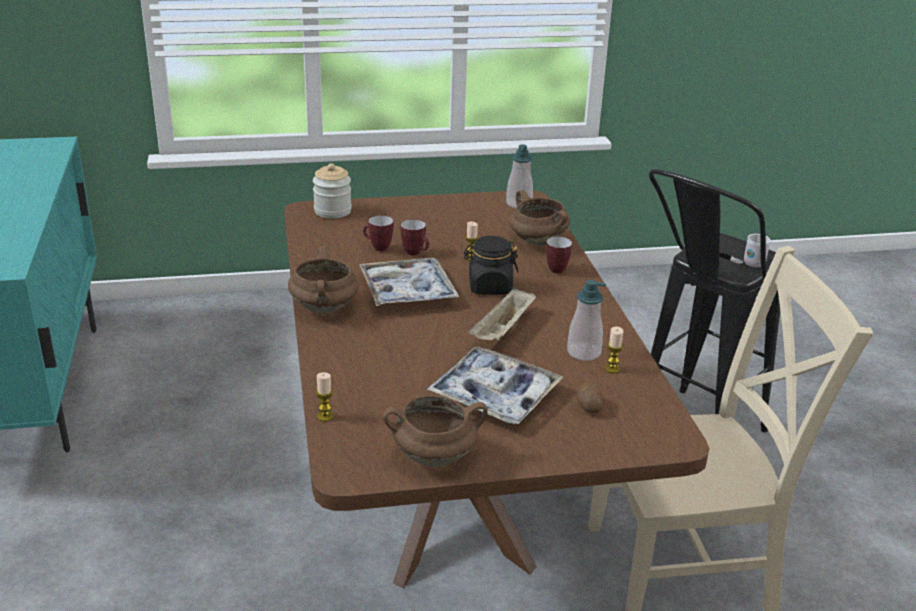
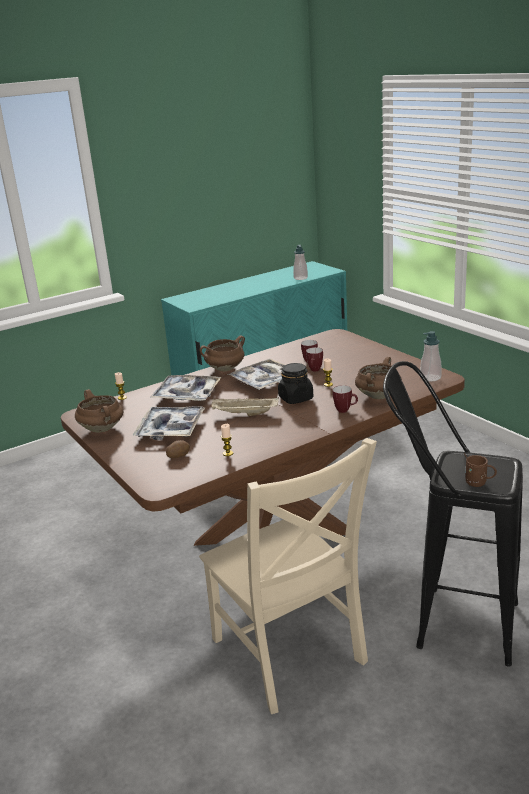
camera: 70 degrees right, 5 degrees down
jar [313,163,352,218] -> none
soap dispenser [567,280,606,361] -> soap dispenser moved to [293,245,308,280]
white mug [744,234,770,267] -> brown mug [464,453,497,487]
none -> tray [150,375,221,401]

